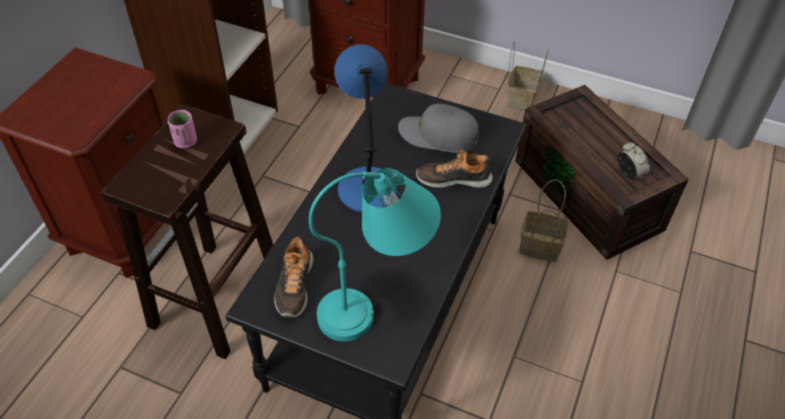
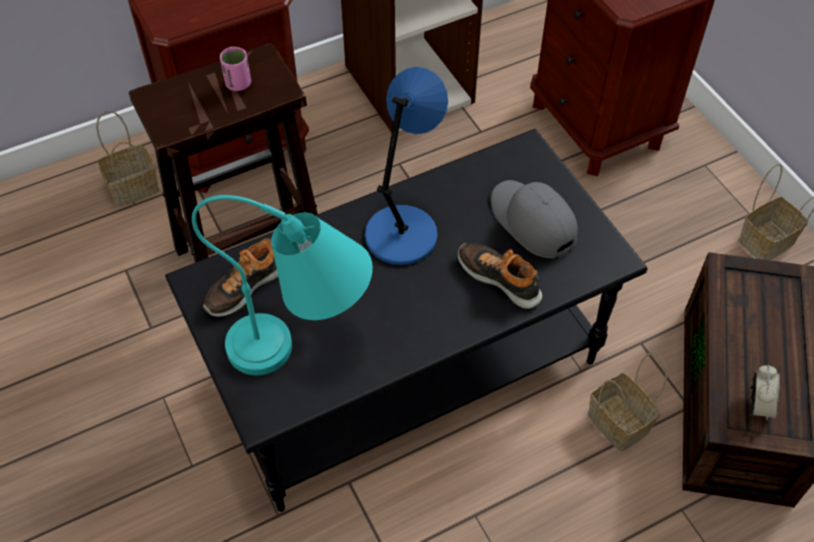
camera: 40 degrees right, 5 degrees up
none -> basket [96,111,160,207]

